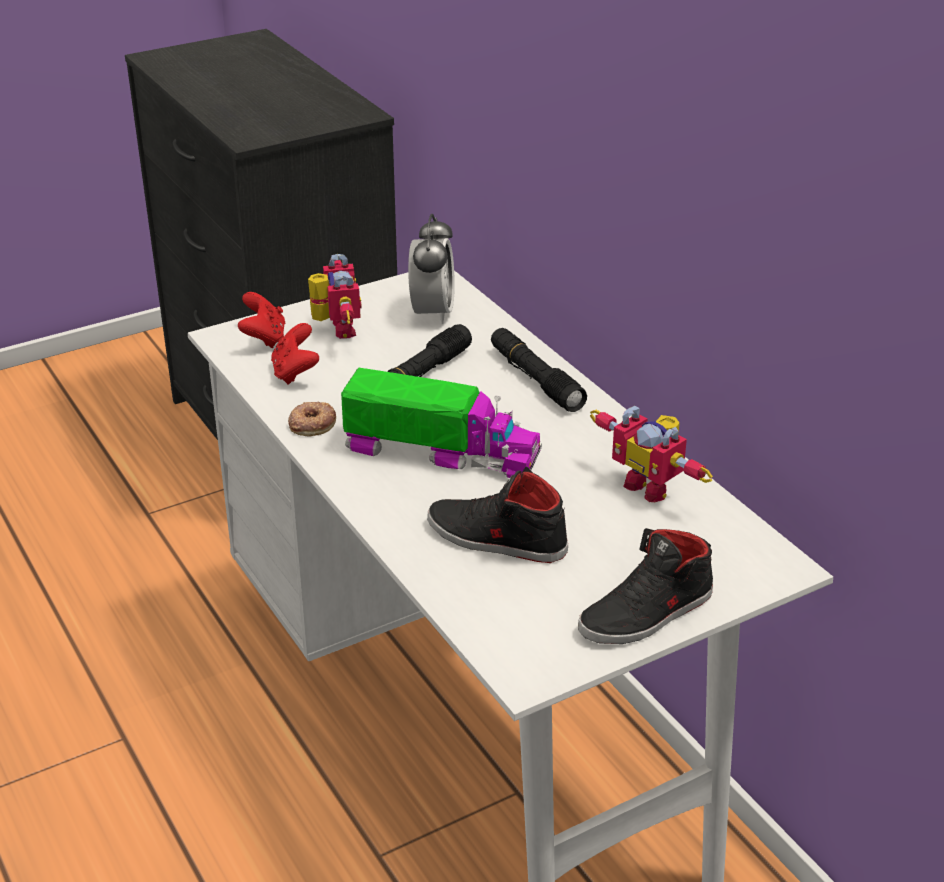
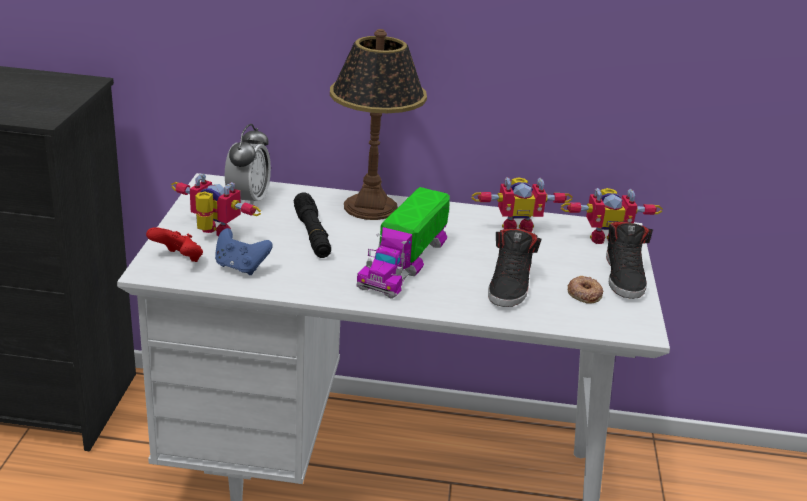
camera: 55 degrees left, 5 degrees down
red game controller [271,323,319,385] -> blue game controller [215,228,273,275]
donut [288,402,336,436] -> donut moved to [567,276,603,304]
toy truck [341,368,542,478] -> toy truck turned 150 degrees clockwise [356,187,450,299]
alarm clock [408,214,455,324] -> alarm clock turned 60 degrees clockwise [225,124,271,205]
black shoe [427,467,568,563] -> black shoe turned 45 degrees counterclockwise [488,229,541,307]
black flashlight [491,328,587,412] -> table lamp [330,29,427,220]
none -> toy robot [561,188,663,244]

